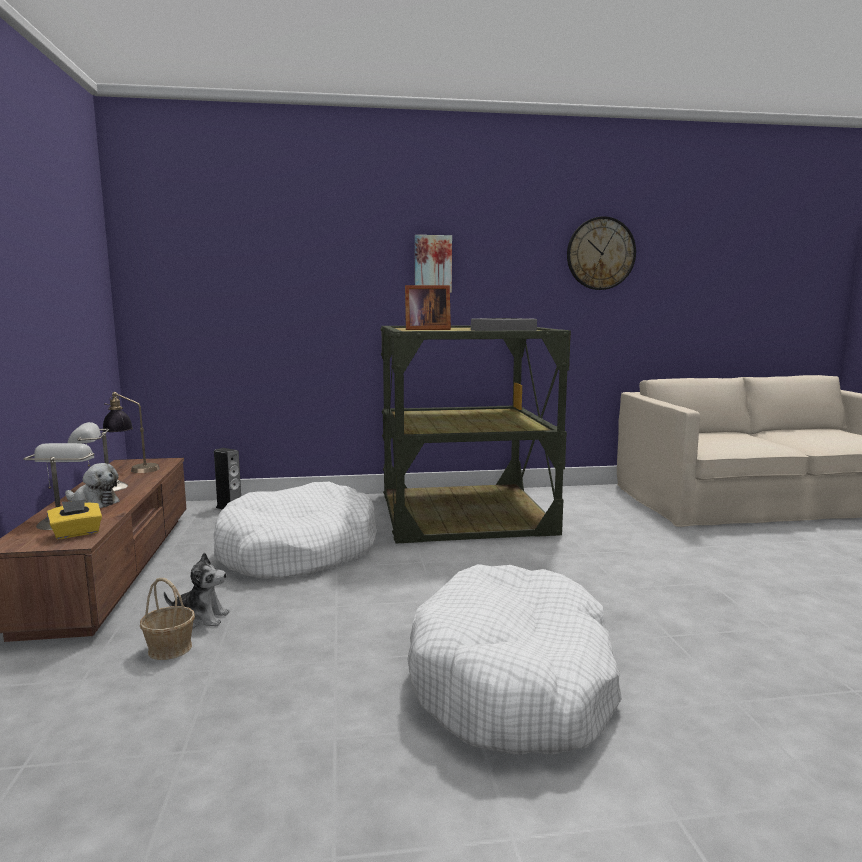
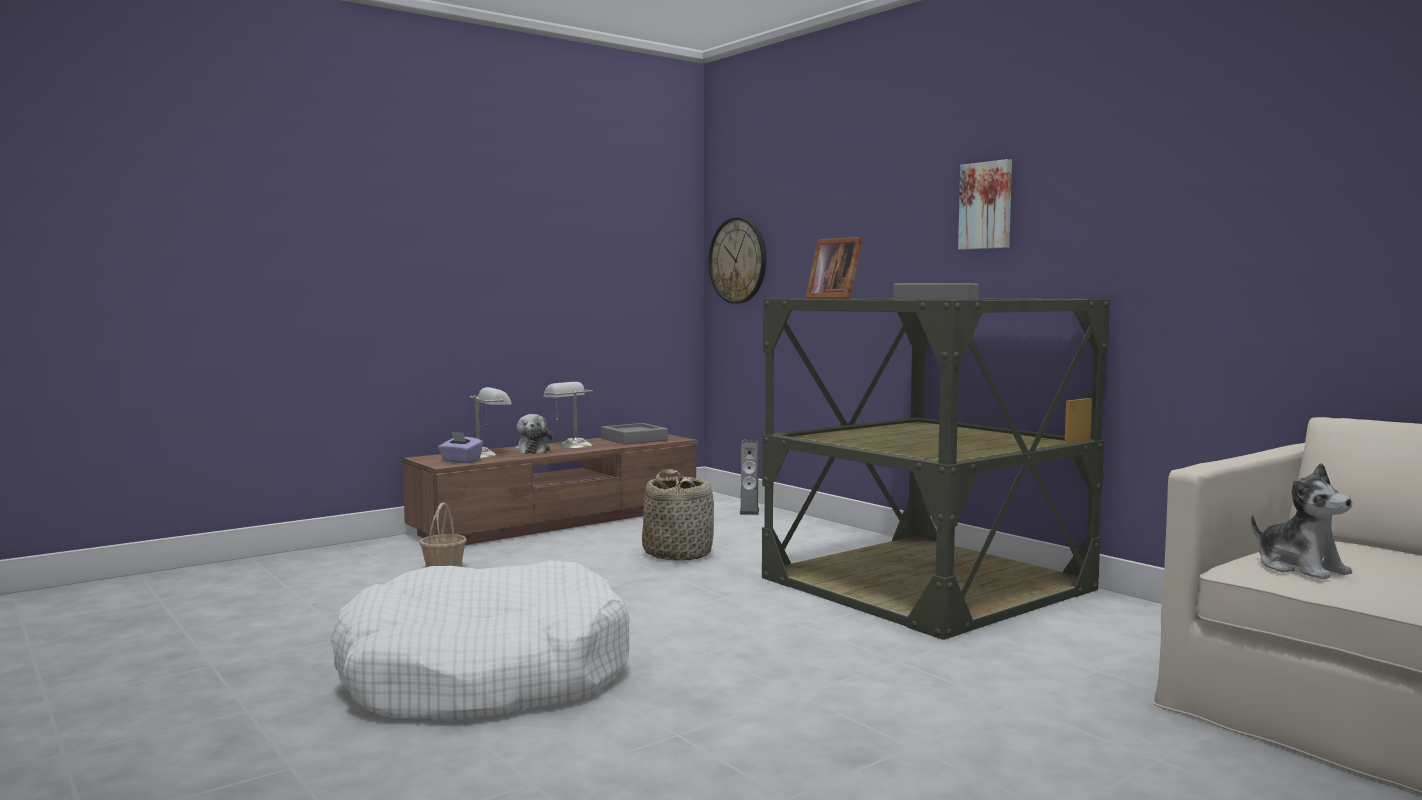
camera: 60 degrees right, 5 degrees down
yellow tissue box [47,499,102,539] -> purple tissue box [438,431,483,463]
table lamp [102,392,160,473] -> grey tray [601,423,668,444]
plush toy [164,553,229,629] -> plush toy moved to [1251,463,1352,580]
white dog bed [213,482,377,579] -> basket [642,469,714,561]
wall clock [567,216,636,290] -> wall clock moved to [709,217,767,304]

